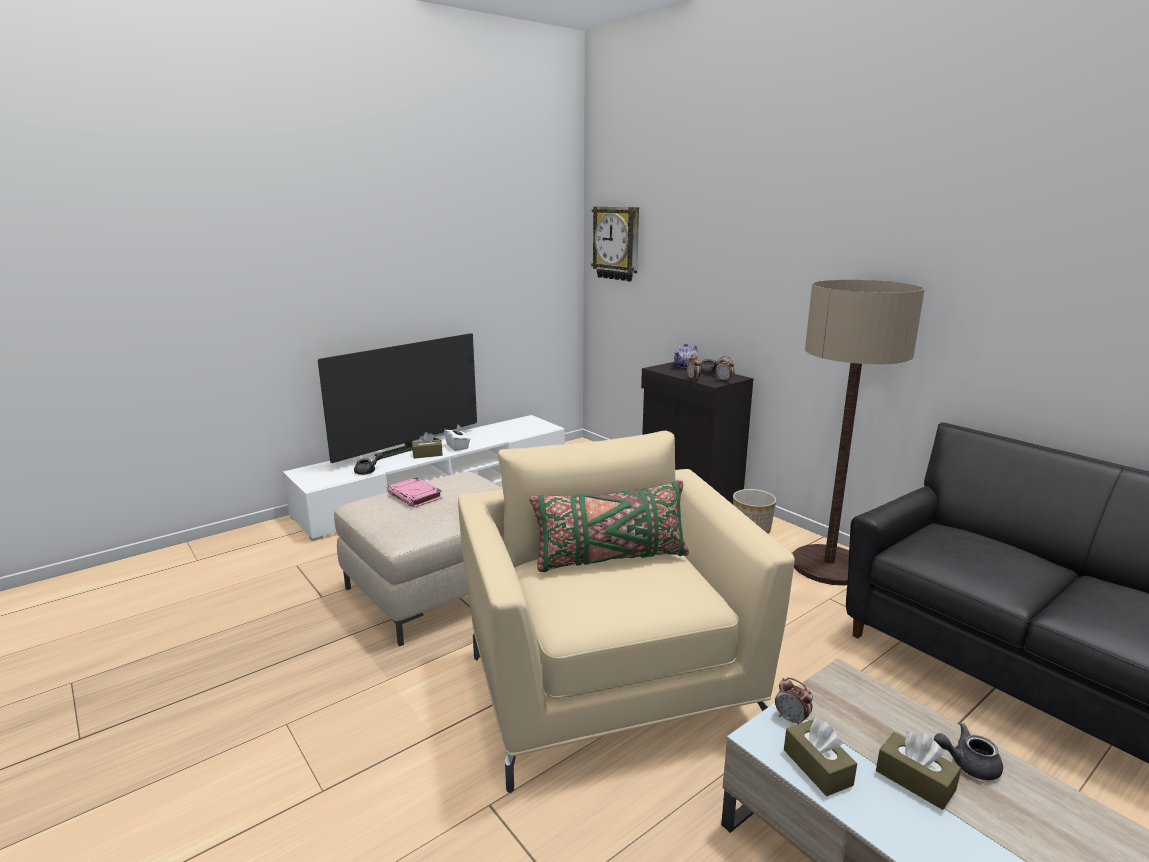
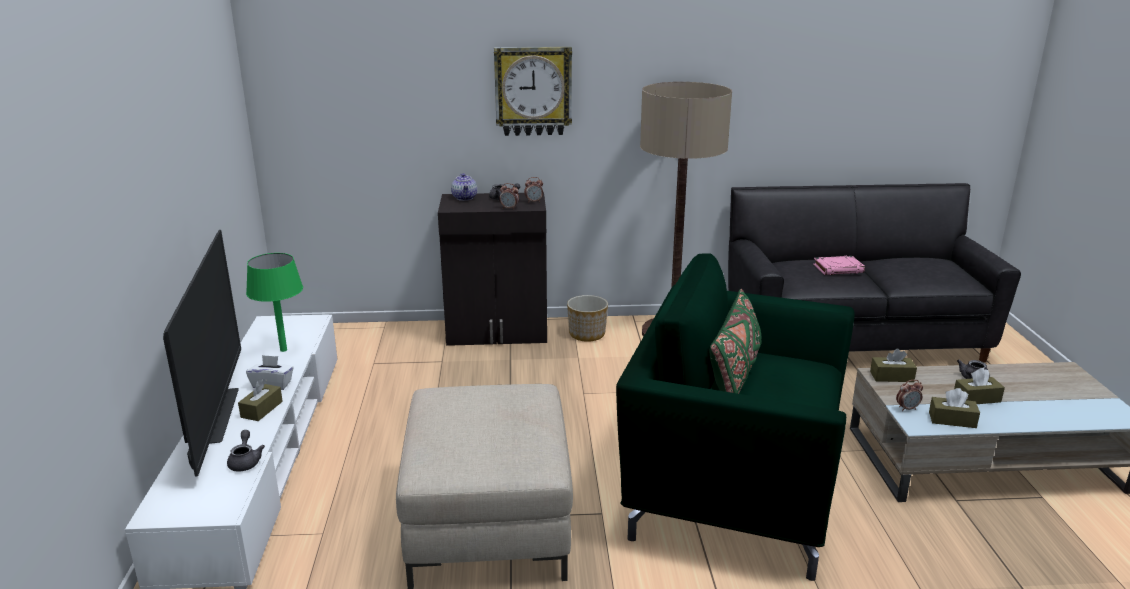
camera: 55 degrees left, 5 degrees up
pink book [387,477,442,508] -> pink book moved to [813,256,865,275]
beige armchair [458,431,795,793] -> green armchair [616,253,854,581]
wall clock [591,207,639,281] -> wall clock moved to [494,47,572,136]
none -> green table lamp [246,253,303,352]
none -> brown tissue box [870,348,917,382]

